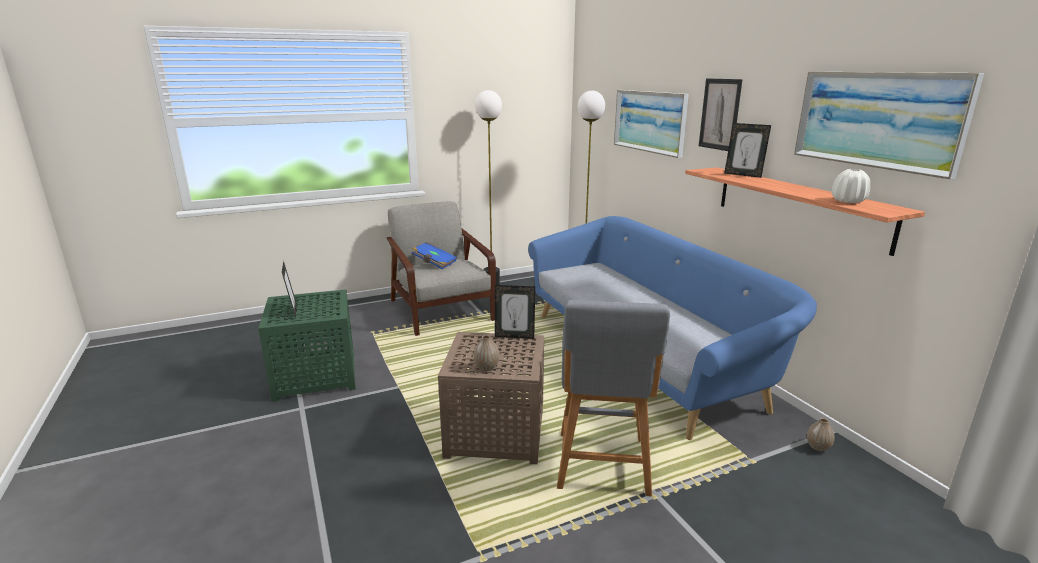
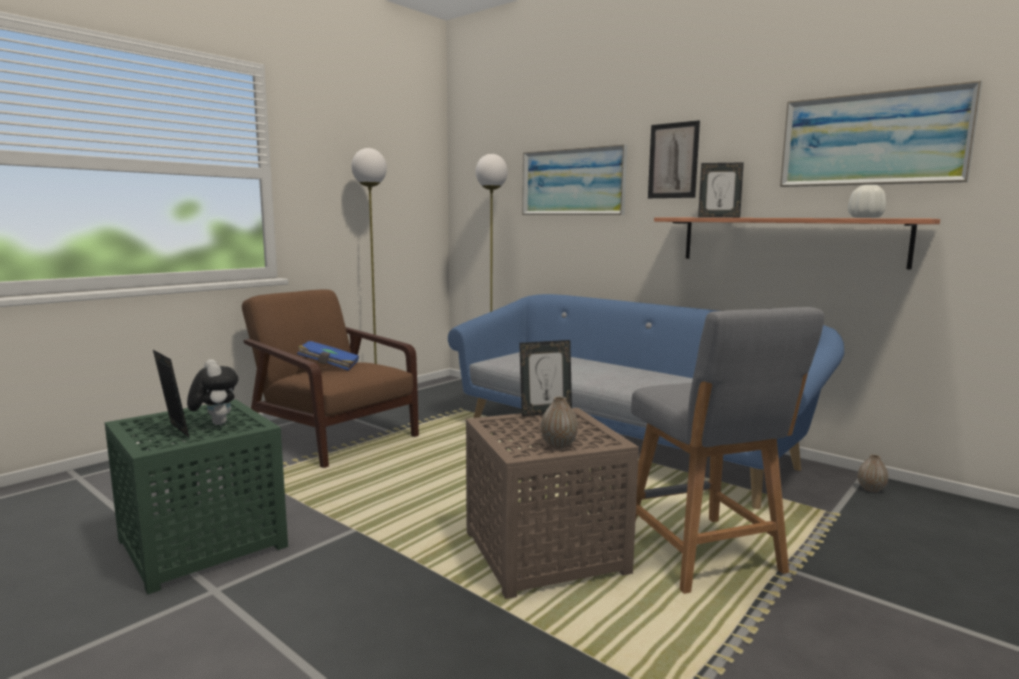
camera: 25 degrees left, 10 degrees down
grey armchair [387,201,496,336] -> brown armchair [242,289,419,468]
none -> plush toy [187,359,239,425]

